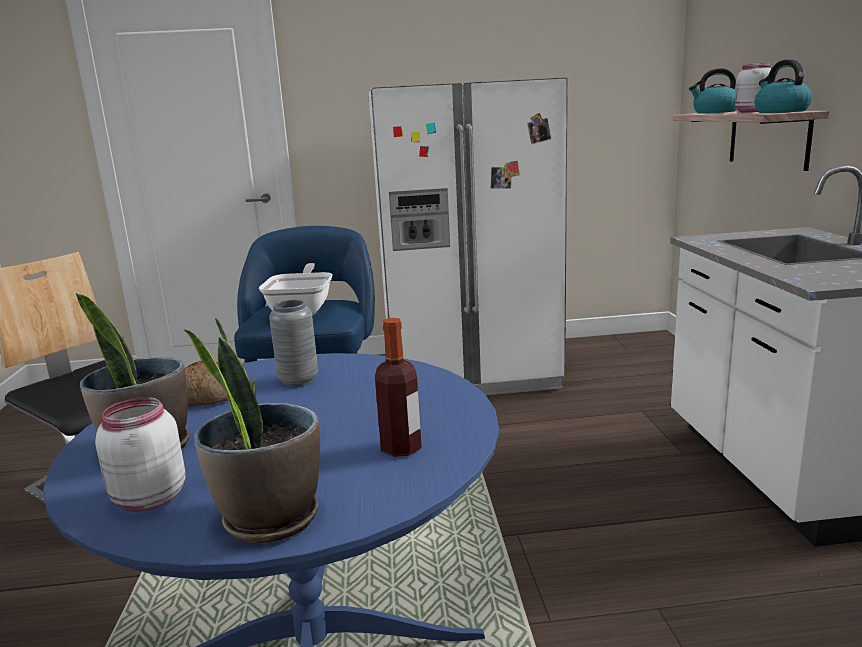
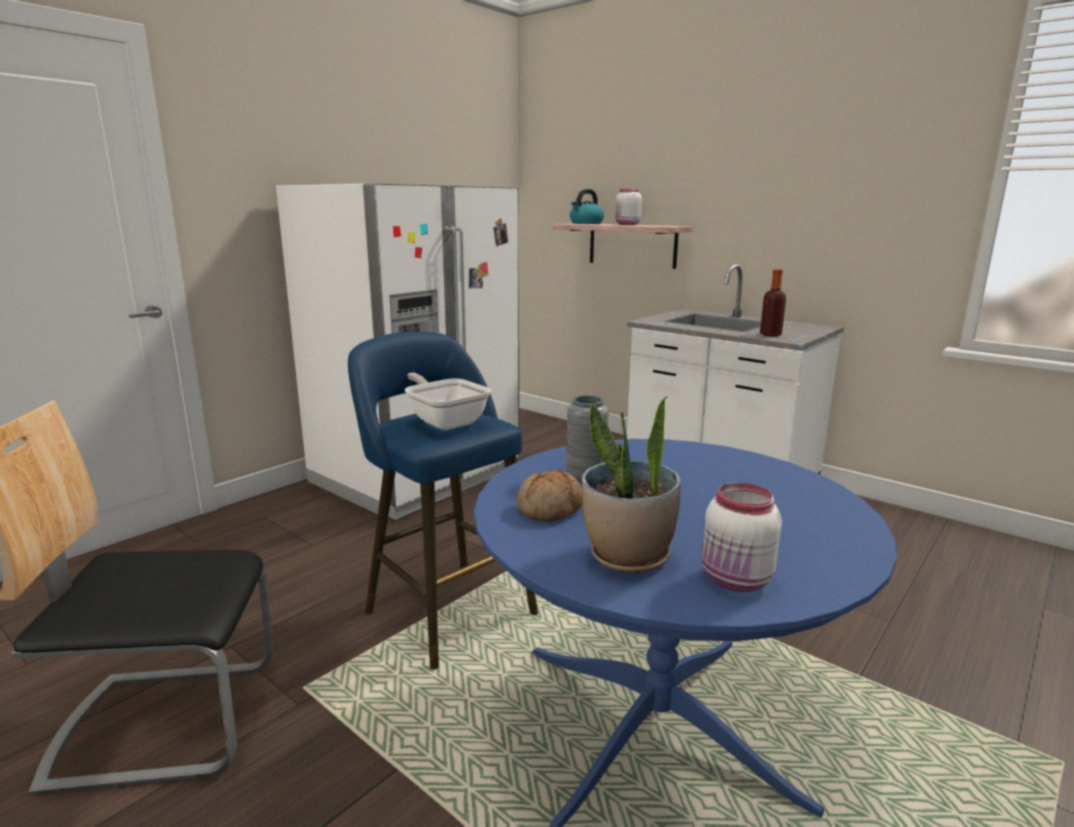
camera: 45 degrees left, 0 degrees up
potted plant [183,318,320,544] -> none
bottle [375,318,421,457] -> bottle moved to [760,269,786,336]
kettle [755,60,813,113] -> none

